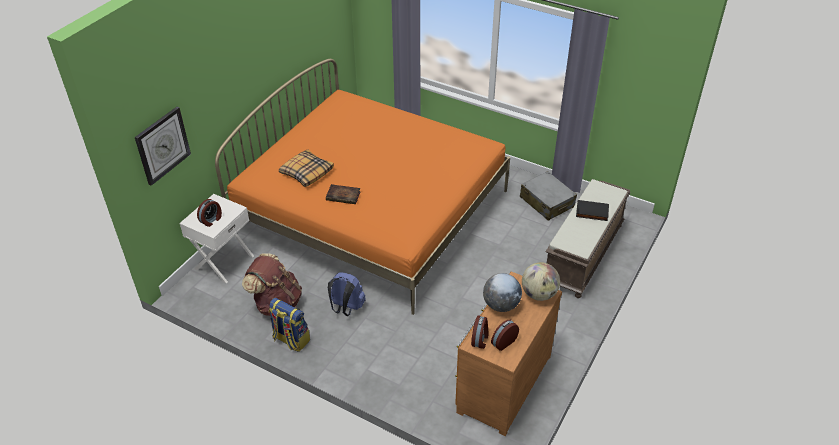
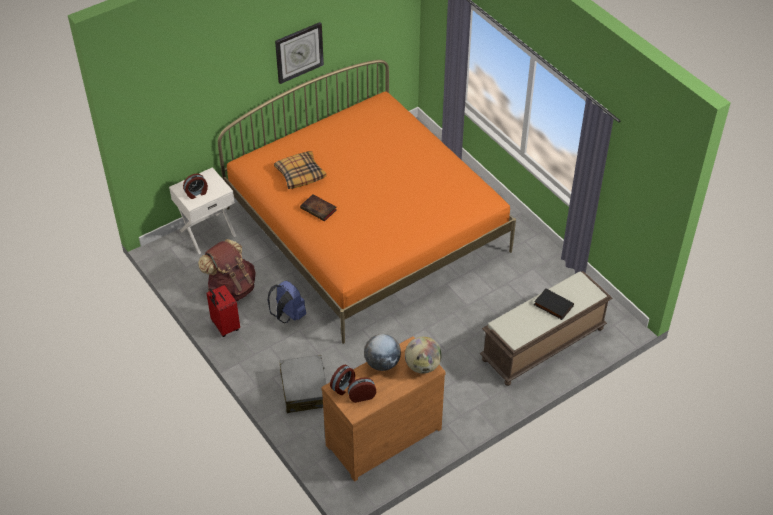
camera: 25 degrees right, 5 degrees up
wall clock [135,107,191,186] -> wall clock moved to [275,22,324,84]
backpack [269,298,310,352] -> red suitcase [206,285,240,337]
grey suitcase [520,171,577,221] -> grey suitcase moved to [279,355,326,413]

